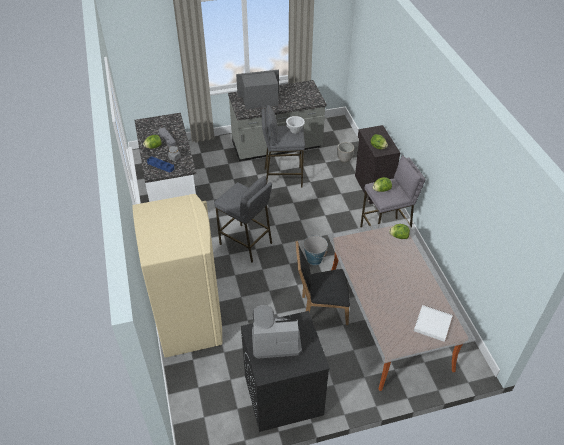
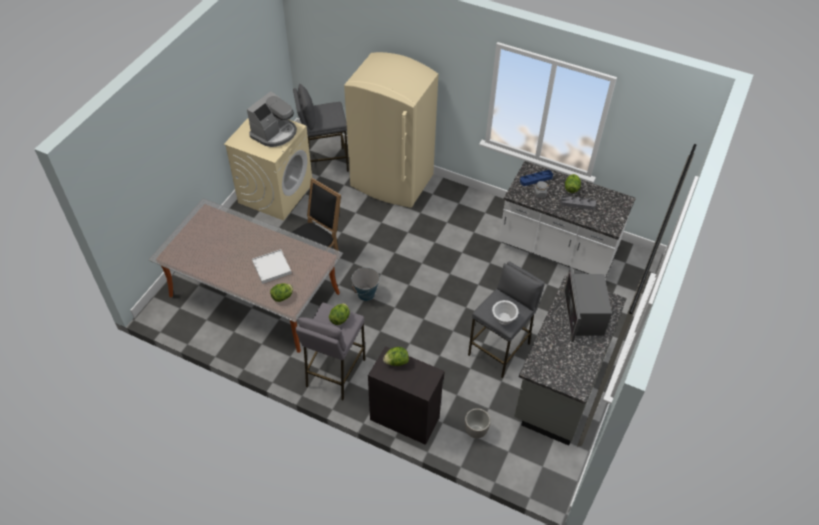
camera: 130 degrees right, 5 degrees up
grey stool [214,176,272,263] -> grey stool moved to [293,84,349,172]
microwave [236,70,279,109] -> microwave turned 150 degrees clockwise [564,267,612,342]
black washing machine [241,311,330,432] -> beige washing machine [224,118,312,221]
white tray [414,305,453,342] -> white tray moved to [252,249,292,284]

